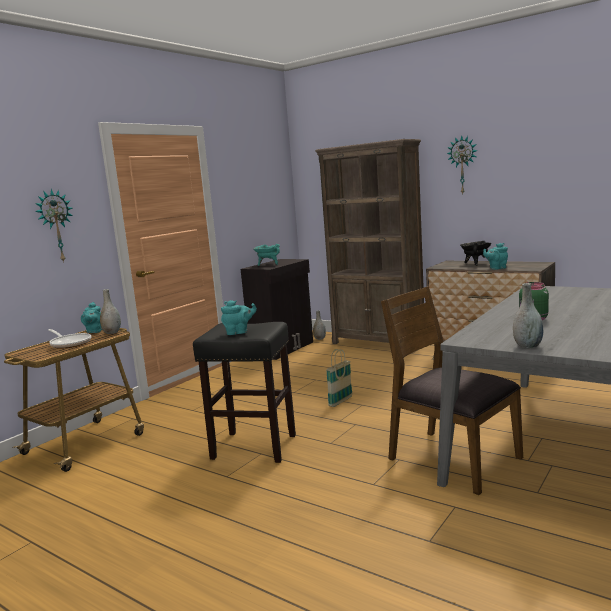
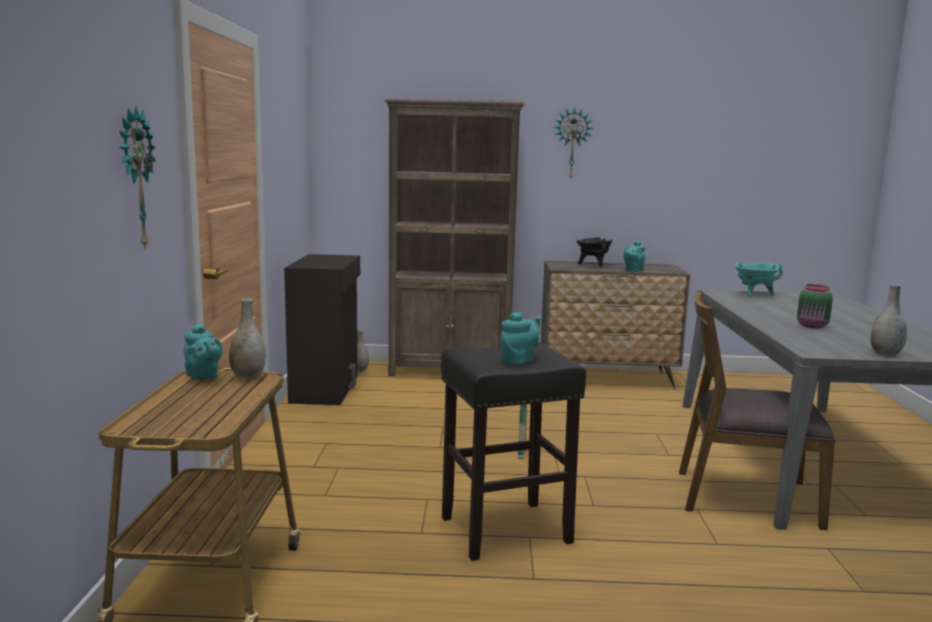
camera: 35 degrees left, 0 degrees up
frying pan [48,329,91,348] -> none
turquoise cooking pot [253,244,280,266] -> turquoise cooking pot moved to [734,262,783,297]

